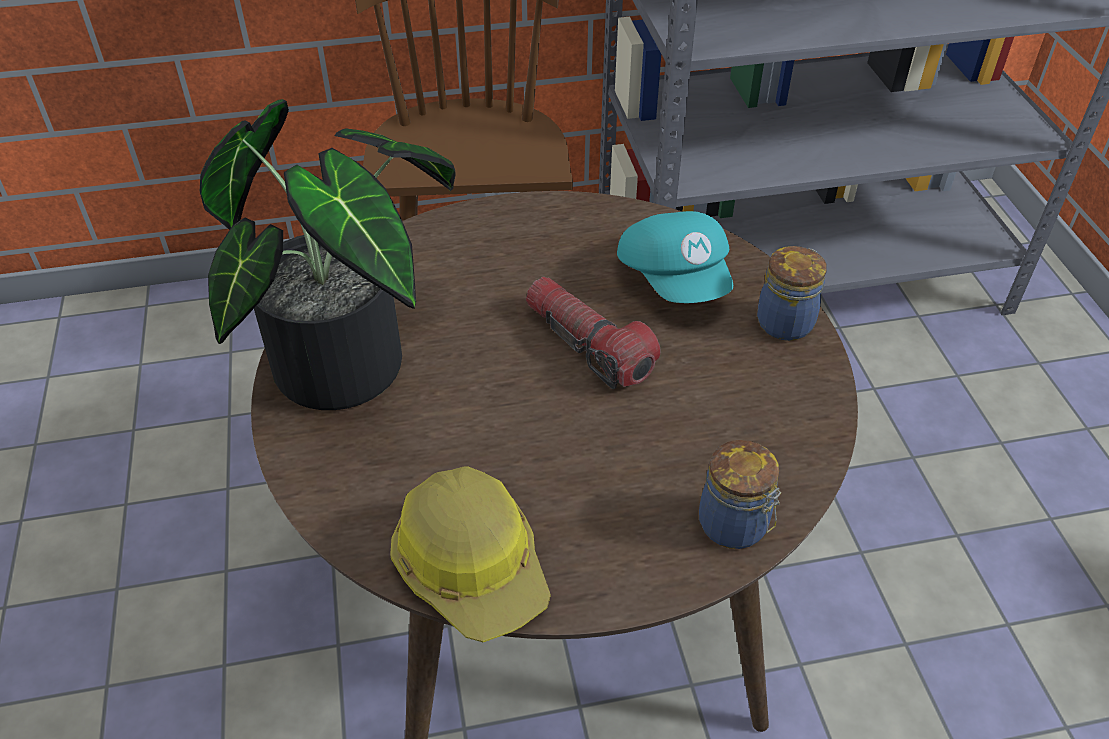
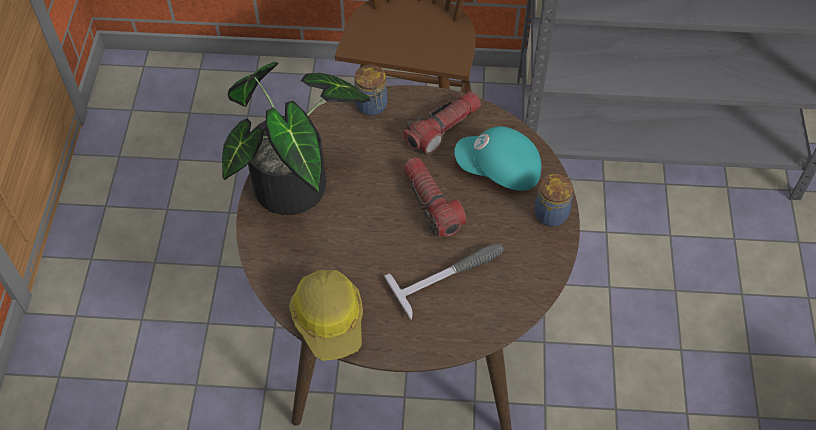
camera: 15 degrees right, 10 degrees up
turquoise cap [617,211,733,303] -> turquoise cap turned 105 degrees clockwise [454,126,541,191]
jar [699,440,781,549] -> jar moved to [354,65,388,116]
none -> hammer [384,243,504,320]
none -> flashlight [404,91,481,154]

